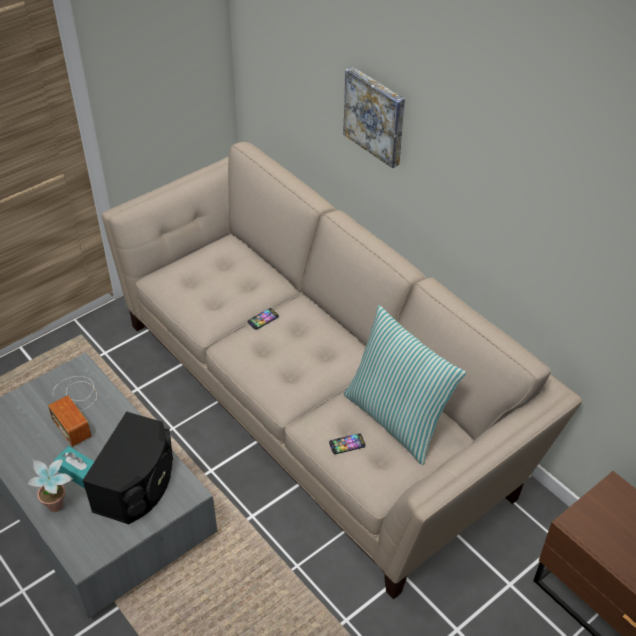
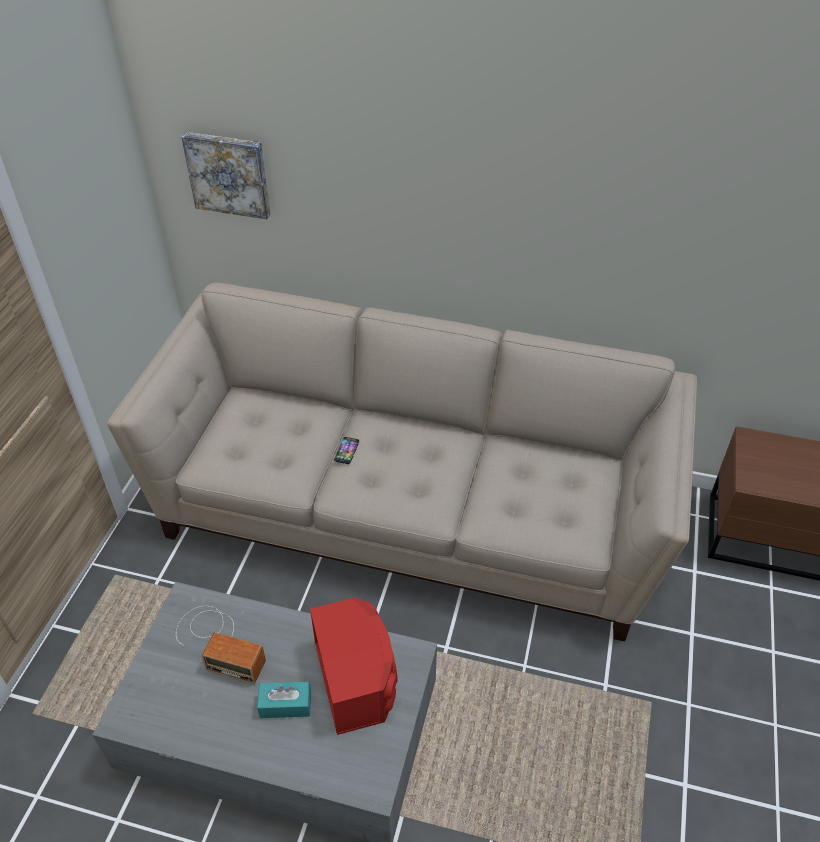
camera: 35 degrees left, 0 degrees up
potted plant [27,459,73,512] -> none
black speaker [82,411,173,524] -> red speaker [310,597,398,735]
phone [329,433,365,454] -> none
picture [343,67,405,168] -> picture moved to [181,132,271,219]
pillow [343,305,466,465] -> none

